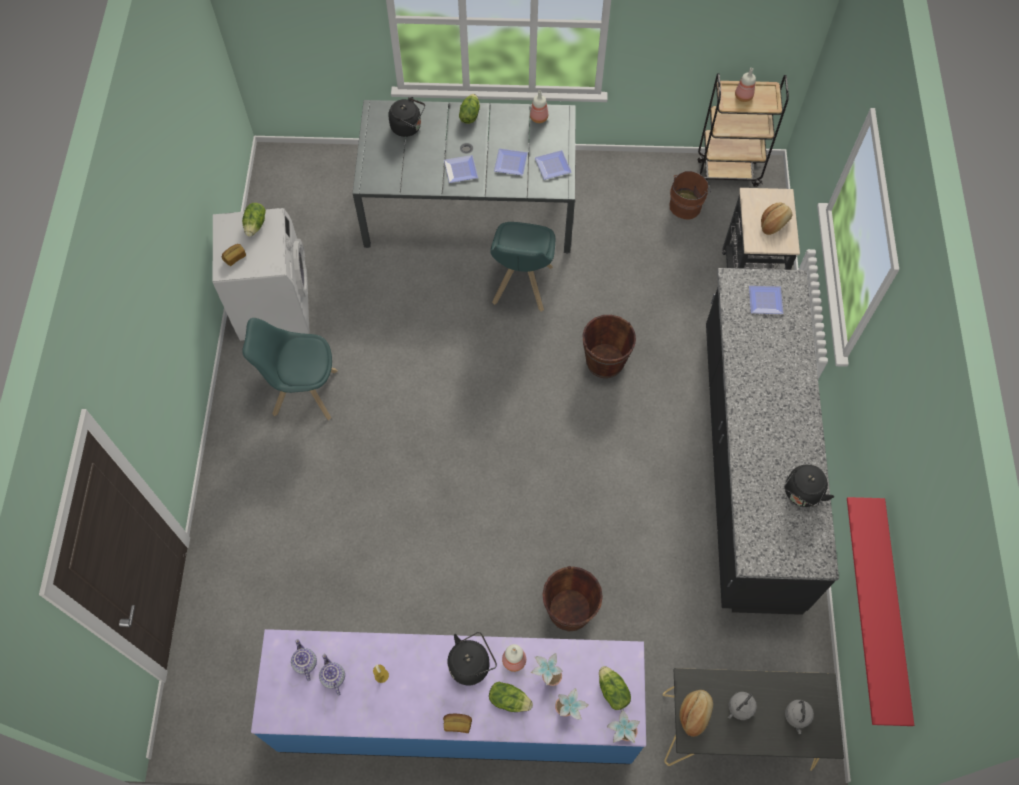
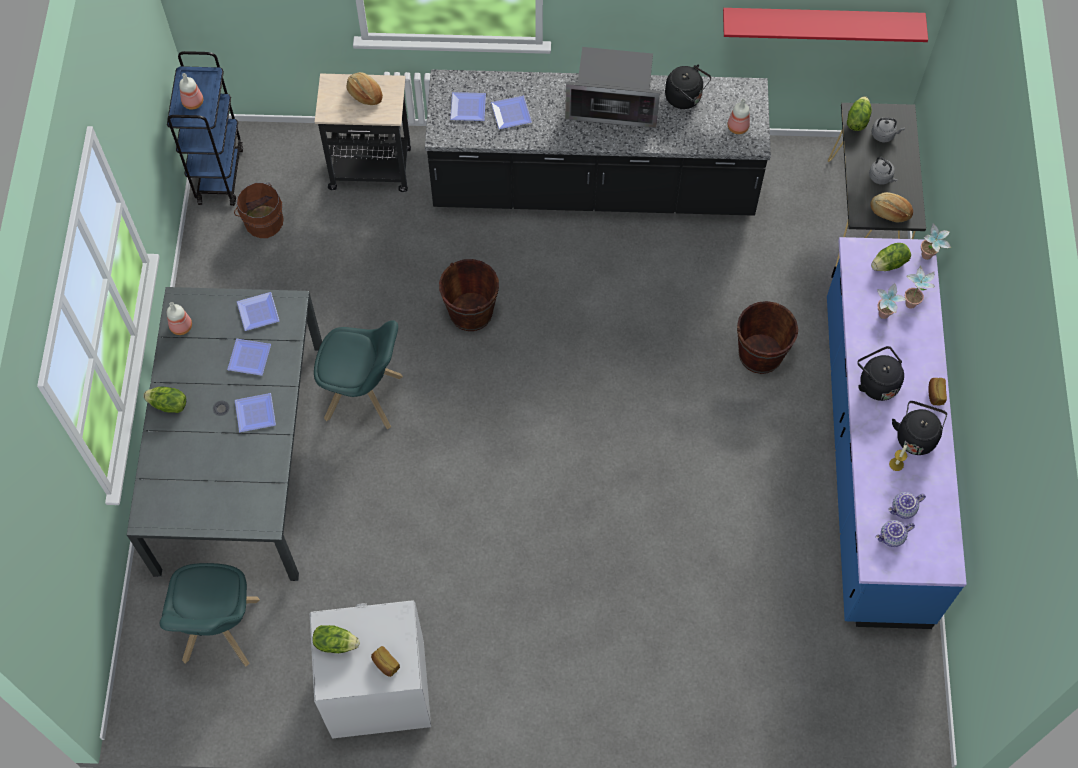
camera: 90 degrees left, 0 degrees up
turquoise chair [242,318,338,420] -> turquoise chair moved to [160,563,260,667]
black kettle [388,97,425,137] -> black kettle moved to [892,401,947,455]
lettuce [489,682,533,712] -> lettuce moved to [847,96,872,131]
bottle [502,644,526,672] -> bottle moved to [728,99,750,134]
brown cart [697,73,789,187] -> blue cart [167,51,243,206]
none -> plate [491,96,532,129]
none -> microwave [565,47,660,128]

